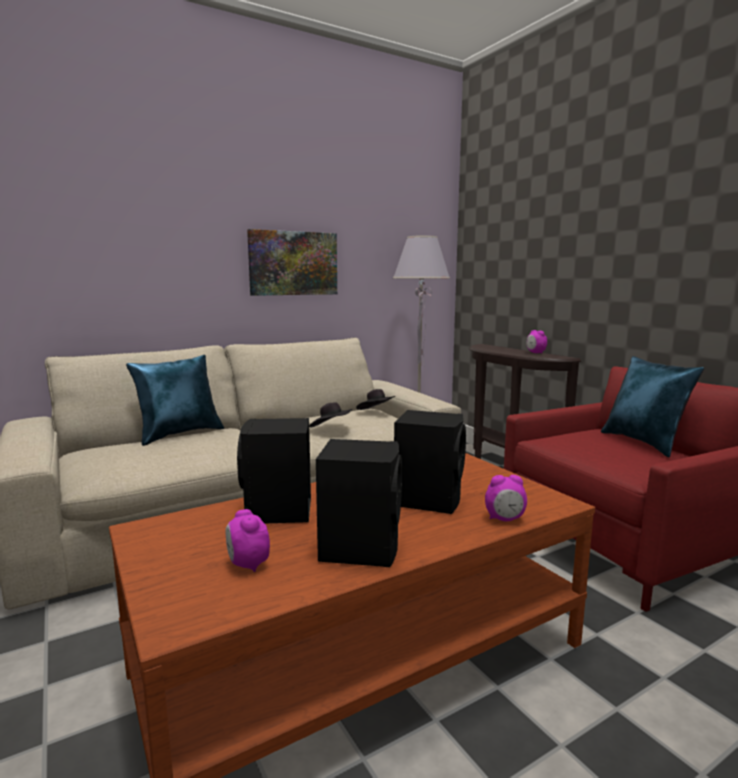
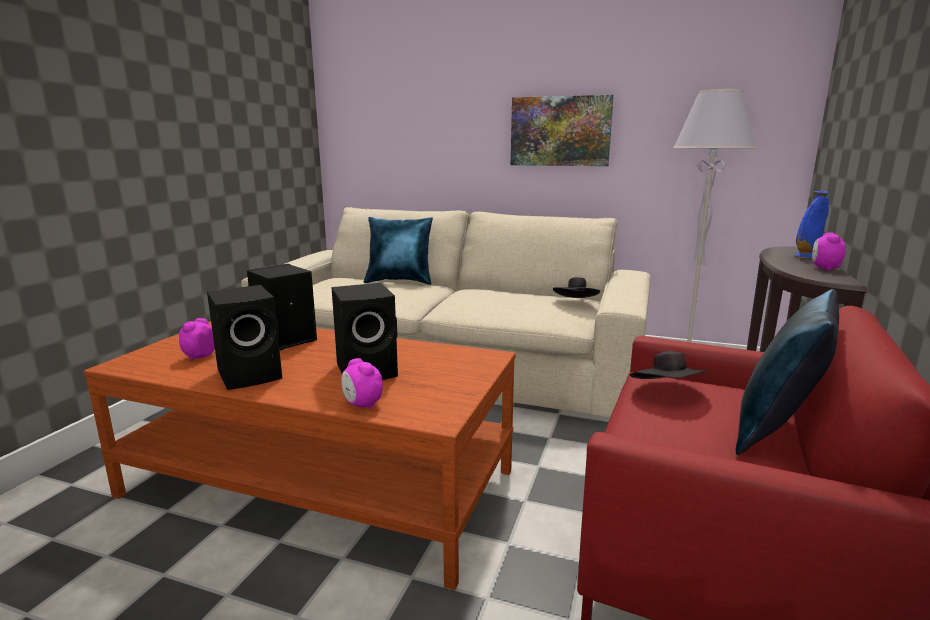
camera: 50 degrees right, 5 degrees up
black hat [309,402,352,427] -> black hat moved to [630,351,709,379]
none -> blue vase [795,191,829,259]

